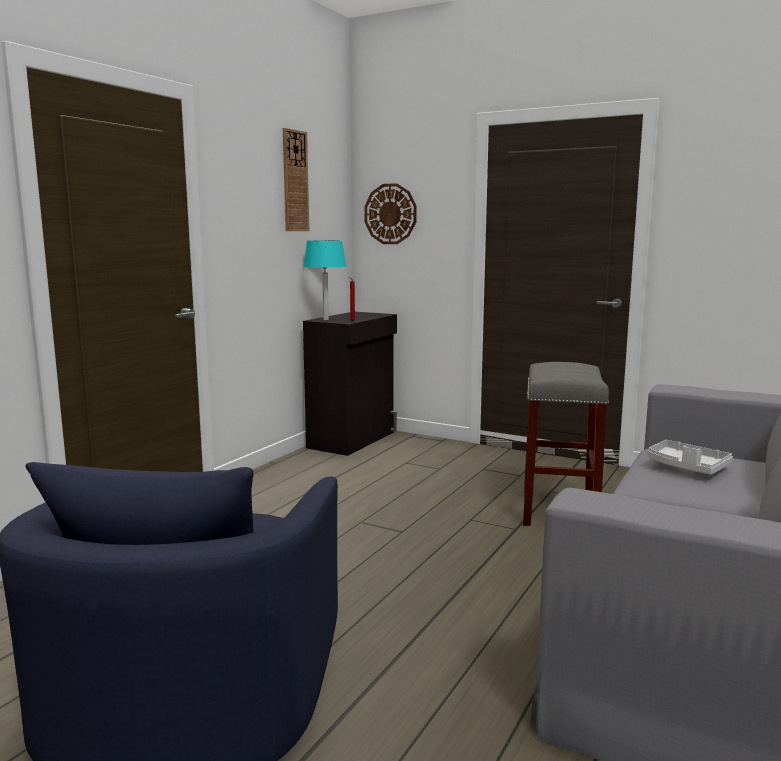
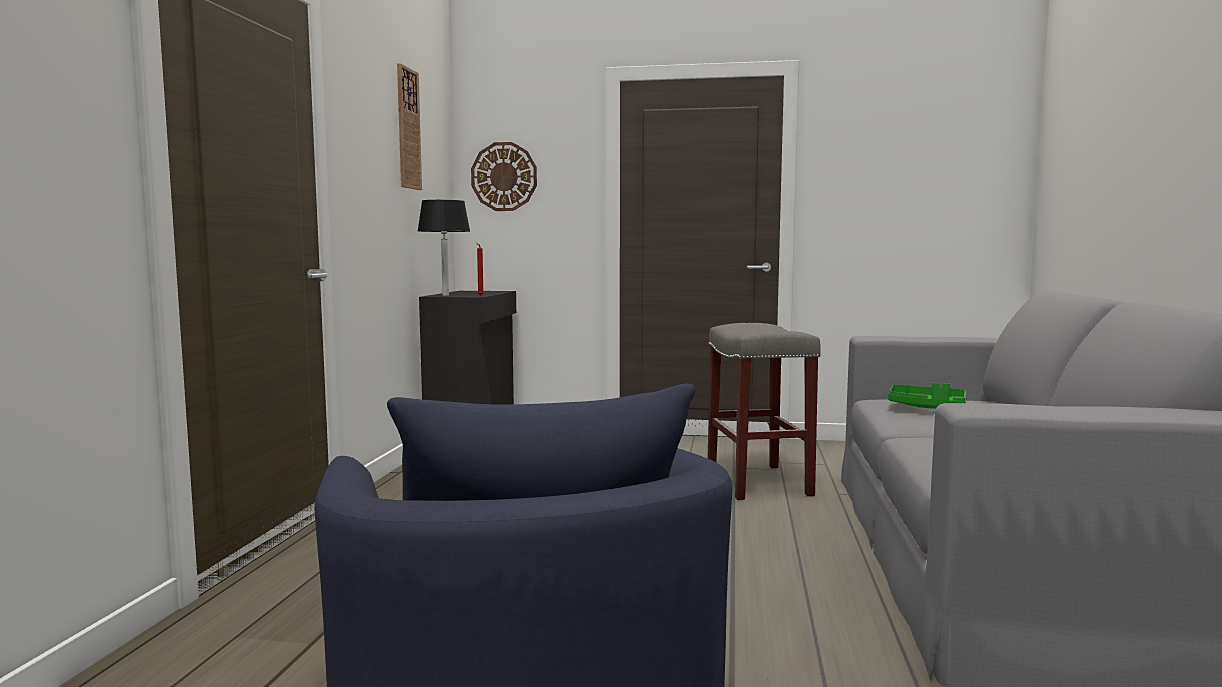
camera: 20 degrees left, 5 degrees down
turquoise table lamp [303,240,347,320] -> black table lamp [418,200,470,296]
grey tray [647,440,733,475] -> green tray [888,382,966,409]

